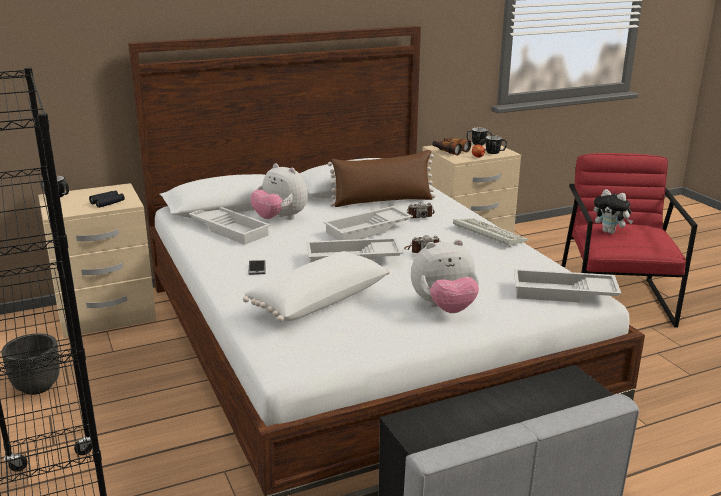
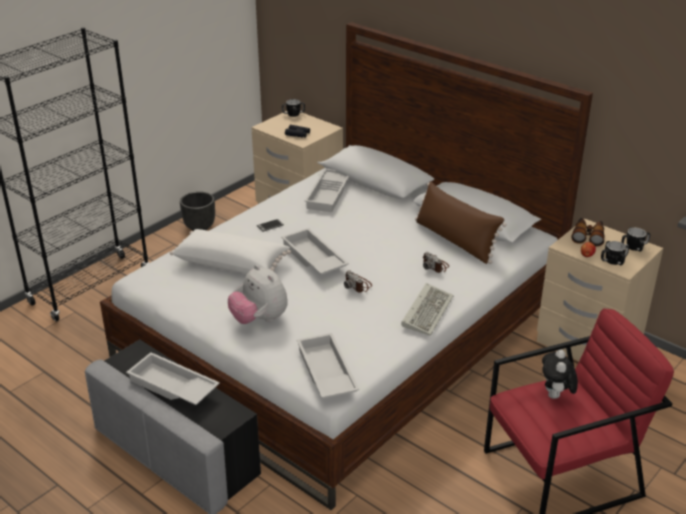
camera: 65 degrees right, 10 degrees up
plush toy [250,163,308,220] -> none
white tray [324,206,413,240] -> white tray moved to [126,352,220,405]

